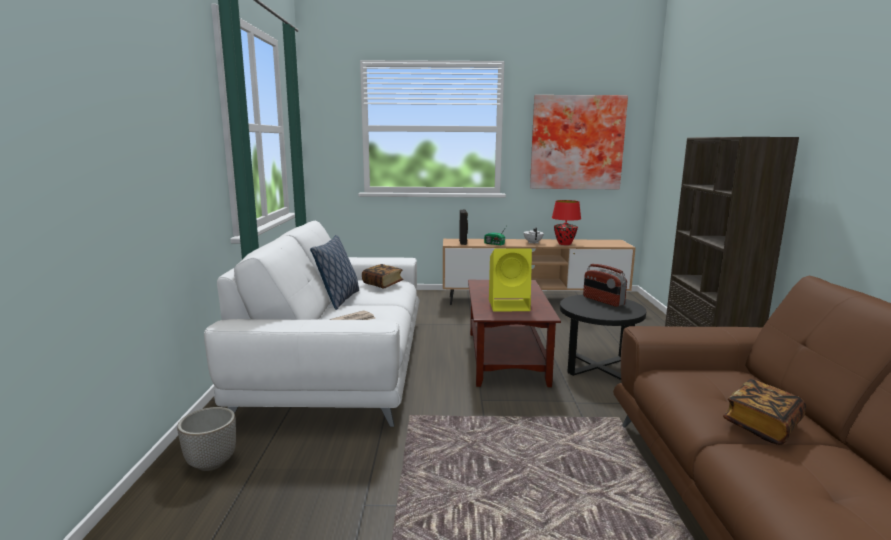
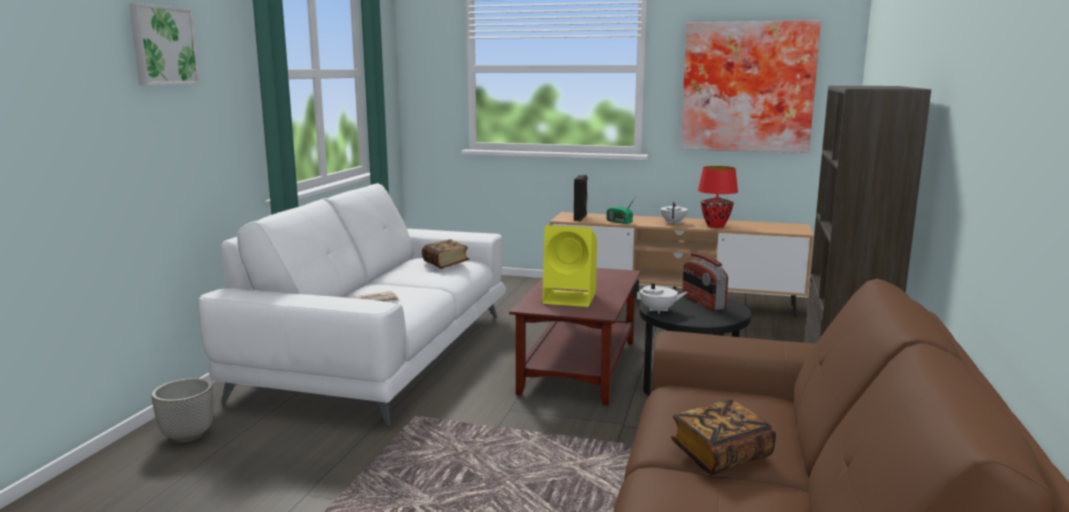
camera: 15 degrees right, 0 degrees up
pillow [310,235,359,310] -> none
none -> picture [129,3,200,85]
none -> white teapot [632,279,688,314]

